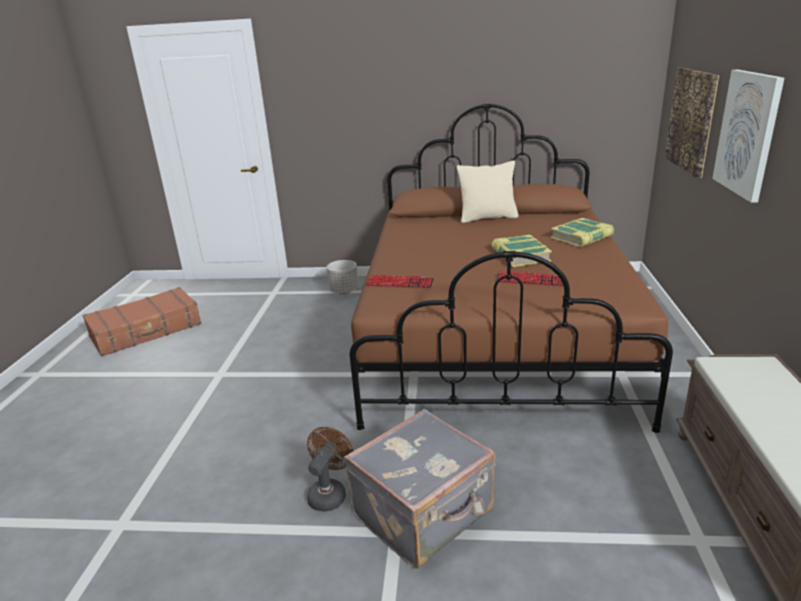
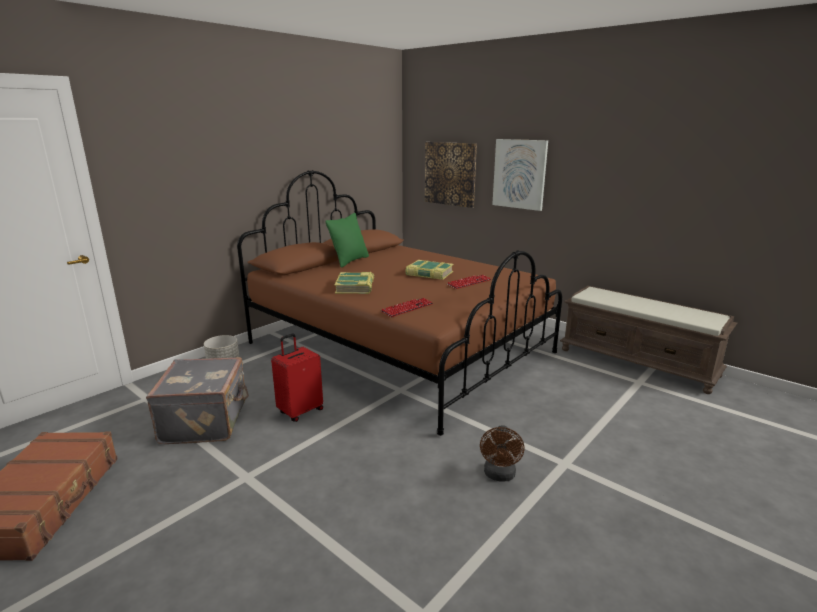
camera: 55 degrees left, 5 degrees down
brown fan [307,427,353,512] -> brown fan turned 135 degrees counterclockwise [480,425,525,482]
grey suitcase [344,409,496,569] -> grey suitcase moved to [146,357,249,444]
beige pillow [457,161,518,223] -> green pillow [325,213,369,268]
book [550,218,614,247] -> book moved to [335,272,374,294]
none -> red suitcase [271,334,323,422]

